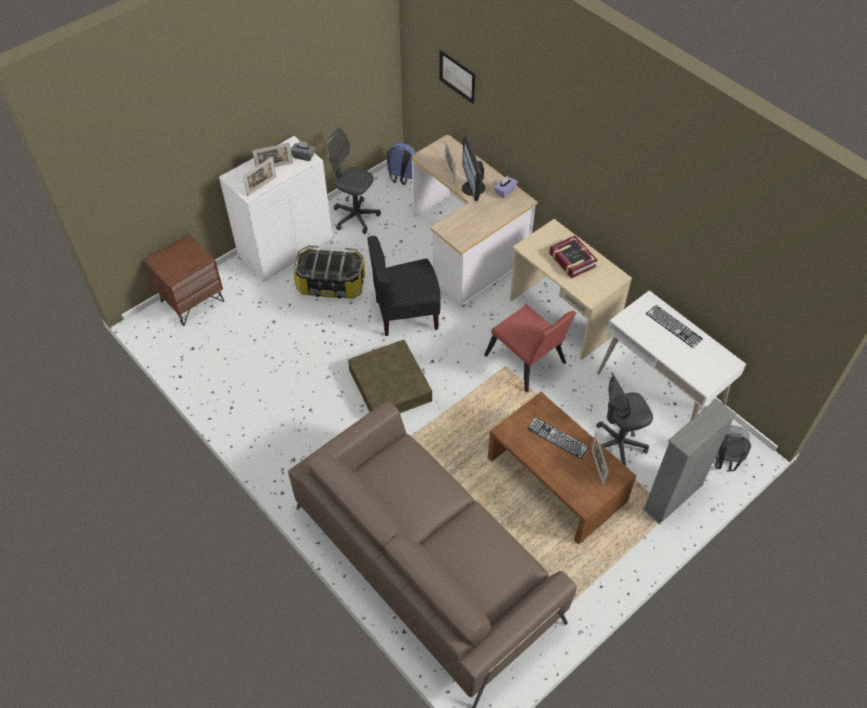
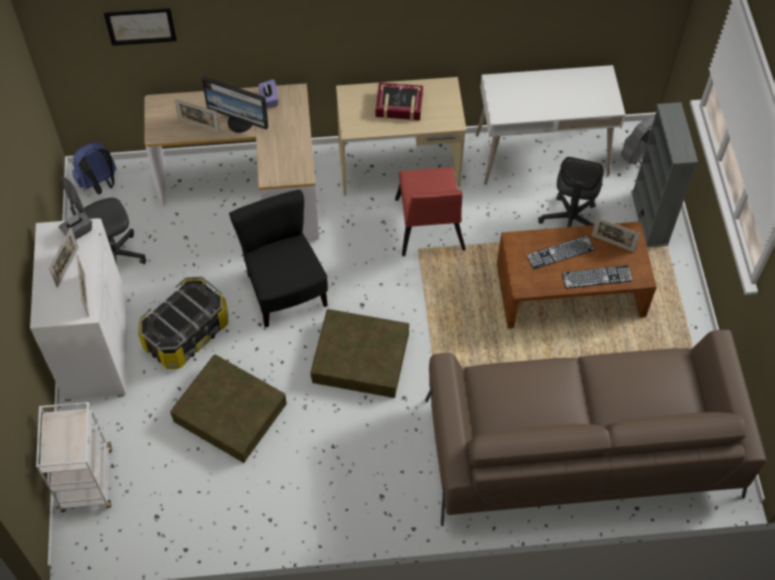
camera: 55 degrees left, 5 degrees up
brown nightstand [144,234,224,326] -> white cart [36,402,112,512]
black chair [367,236,441,336] -> black chair turned 135 degrees clockwise [229,190,328,328]
red chair [484,304,577,392] -> red chair turned 90 degrees clockwise [395,167,466,256]
keyboard [646,305,703,348] -> keyboard moved to [562,265,633,289]
none -> brown storage box [170,354,287,463]

